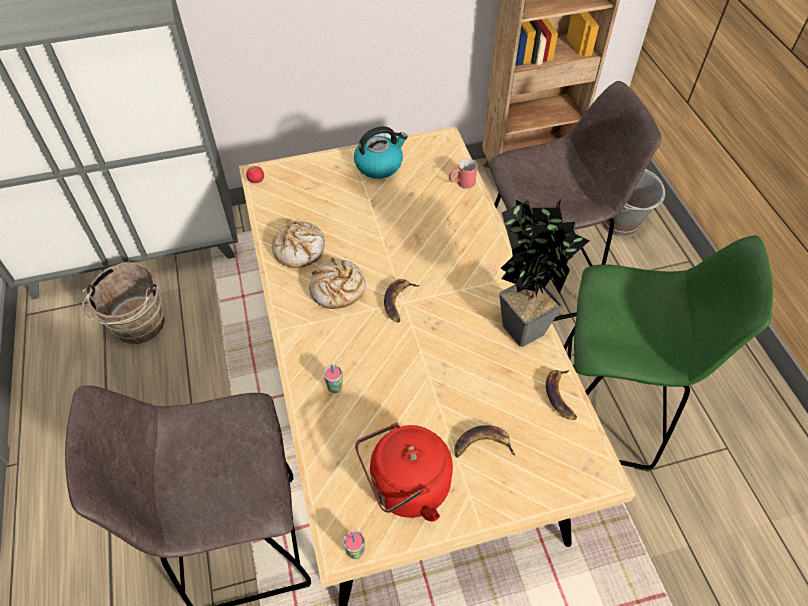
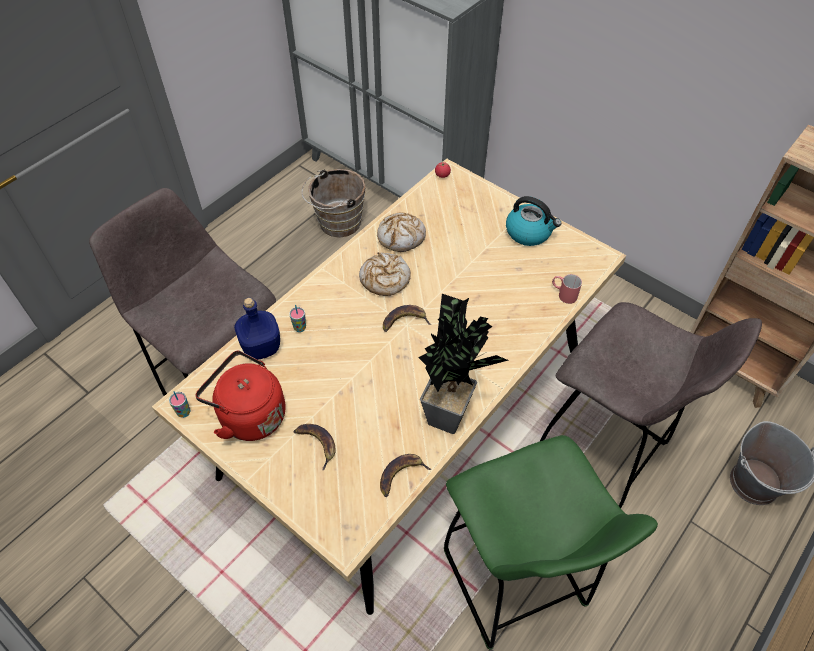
camera: 55 degrees right, 0 degrees up
none -> blue bottle [234,298,280,360]

